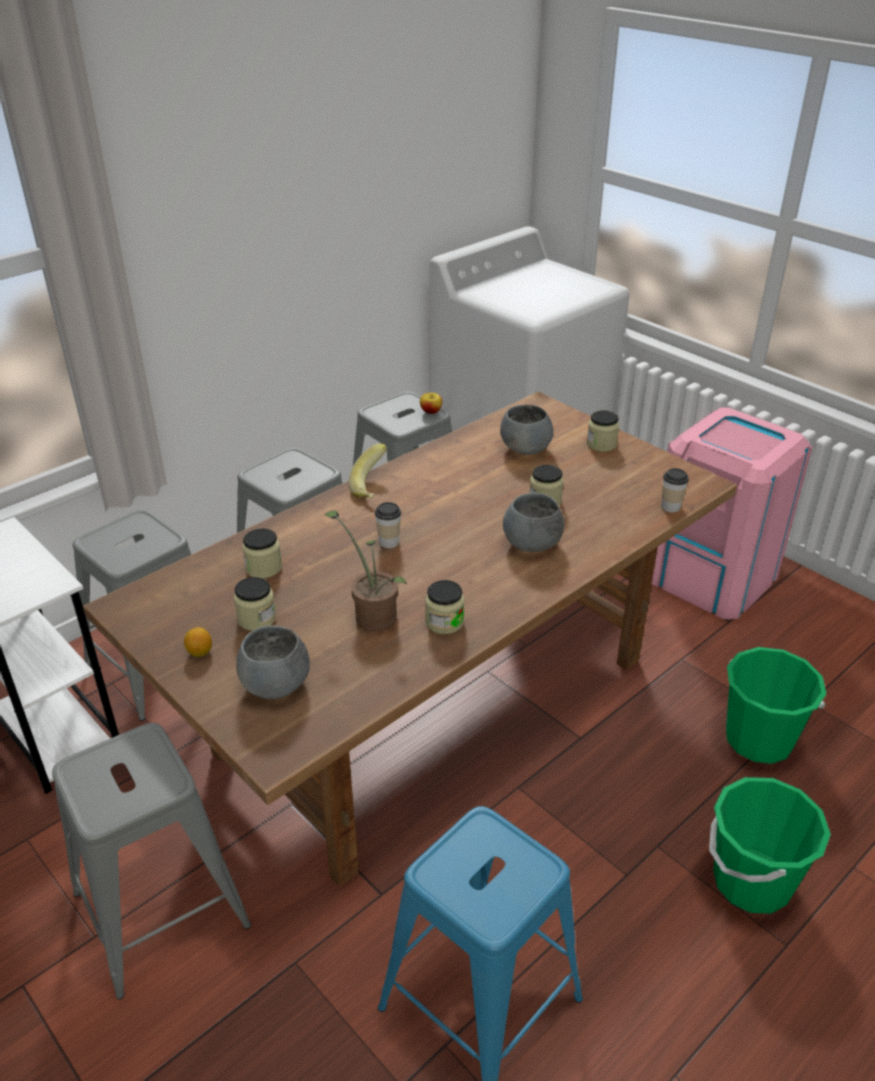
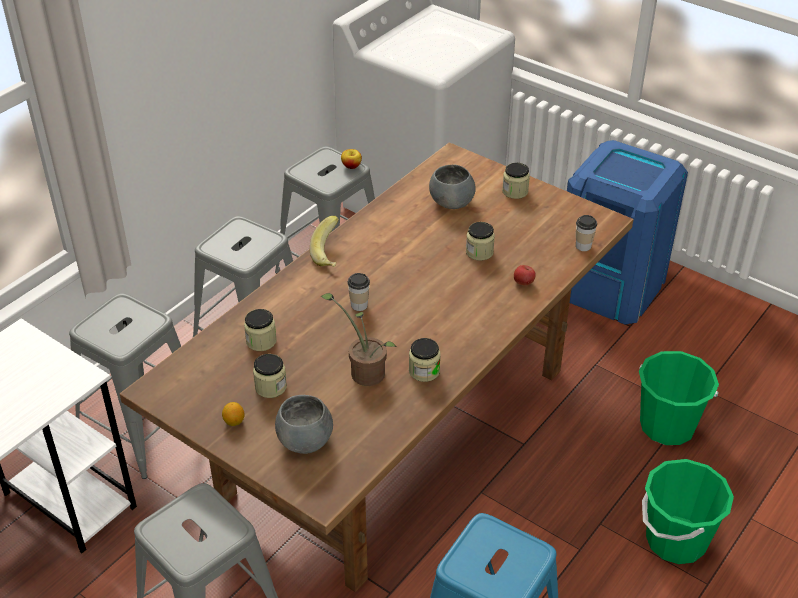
camera: 10 degrees left, 5 degrees up
grey bowl [503,493,564,552] -> none
pink trash can [652,407,812,619] -> blue trash can [567,140,688,325]
none -> apple [514,265,536,285]

